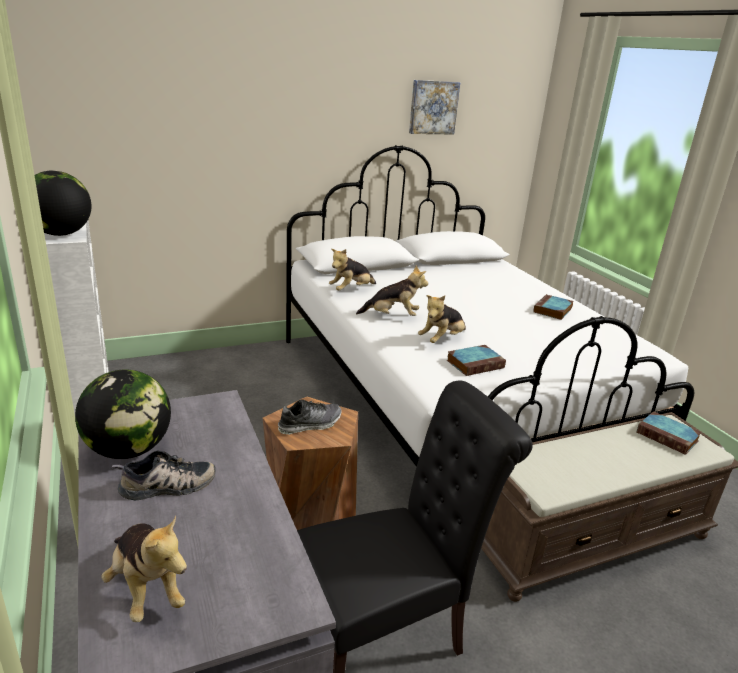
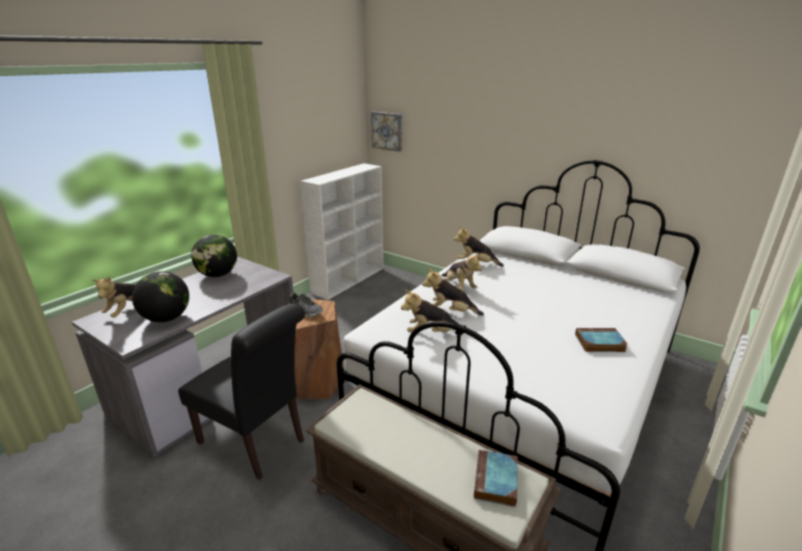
camera: 60 degrees right, 0 degrees up
globe [34,170,91,236] -> globe moved to [132,271,189,322]
shoe [111,450,216,500] -> none
picture [409,80,460,135] -> picture moved to [371,112,402,152]
book [447,345,506,376] -> plush toy [401,290,457,332]

